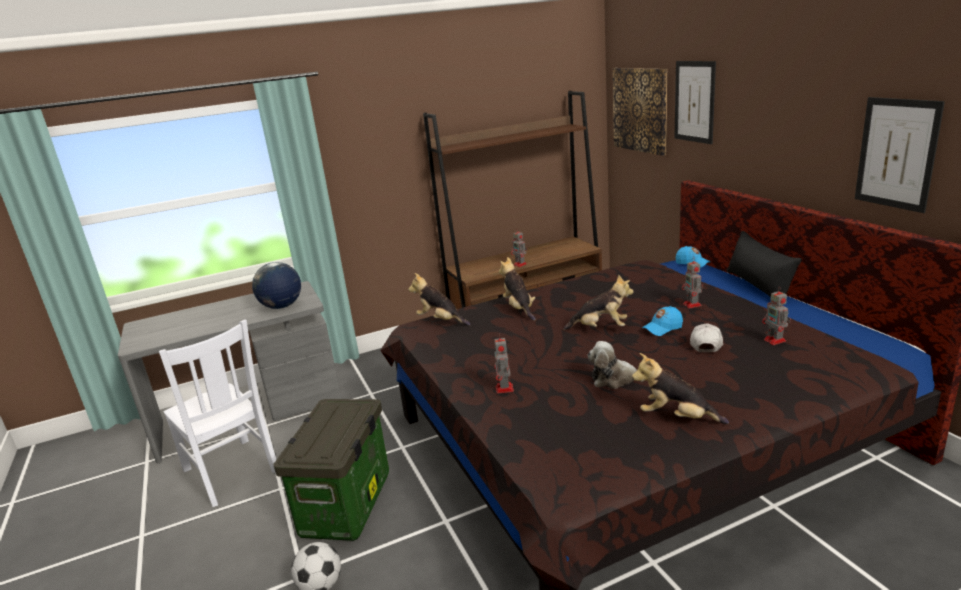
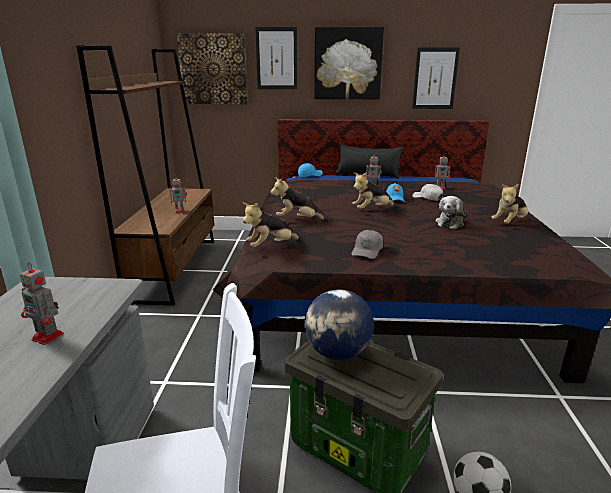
camera: 65 degrees left, 0 degrees up
globe [252,262,301,309] -> globe moved to [304,289,374,360]
toy robot [494,333,514,394] -> toy robot moved to [20,262,64,345]
plush toy [563,274,634,330] -> plush toy turned 150 degrees counterclockwise [353,172,396,209]
none -> picture [314,27,384,100]
none -> grey cap [351,230,383,259]

